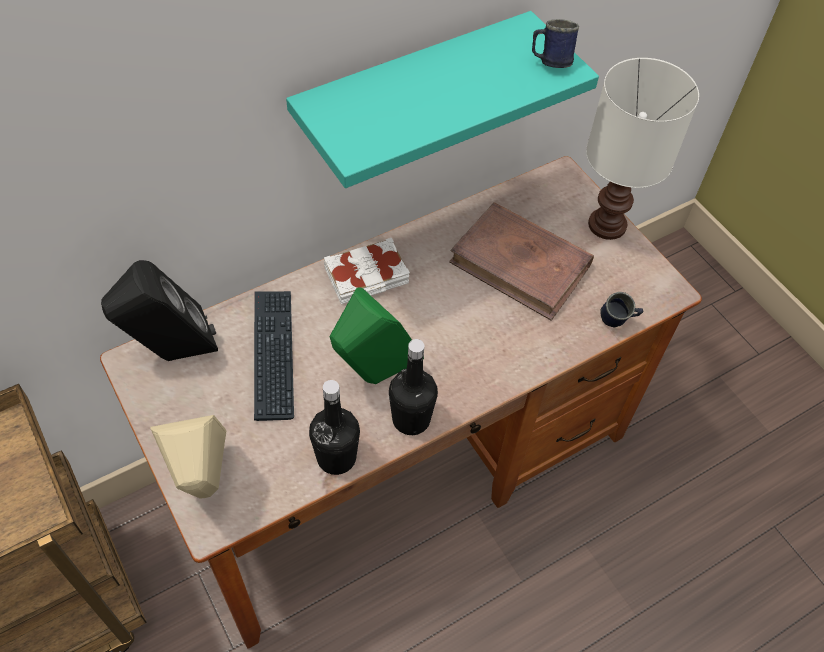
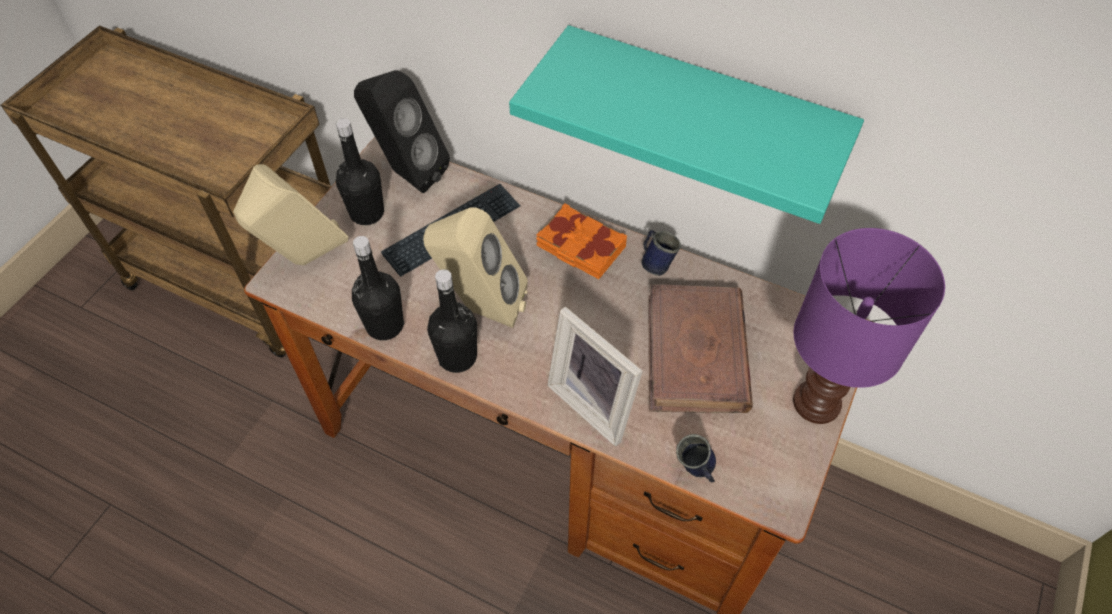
camera: 60 degrees right, 0 degrees up
white book [324,238,410,304] -> orange book [536,203,627,279]
green speaker [329,287,424,384] -> beige speaker [423,207,528,328]
blue mug [532,19,579,68] -> blue mug moved to [642,230,681,276]
white table lamp [586,58,699,240] -> purple table lamp [793,228,945,424]
none -> black bottle [336,118,384,225]
none -> picture frame [547,307,643,446]

